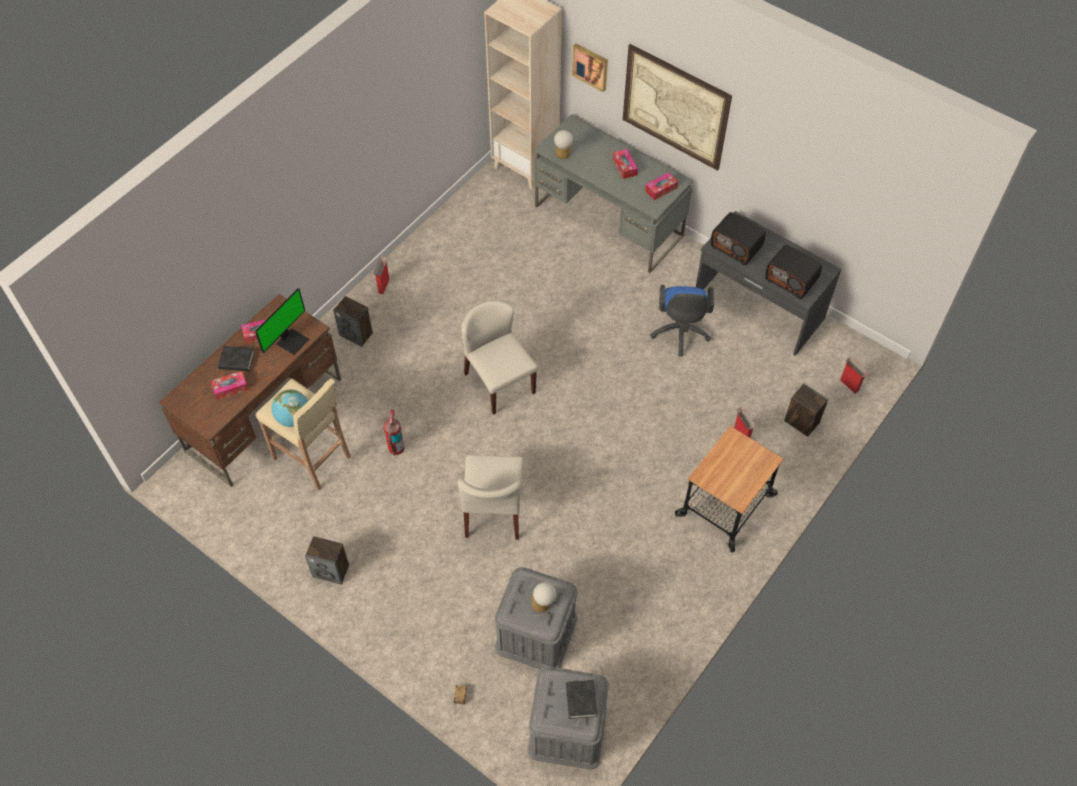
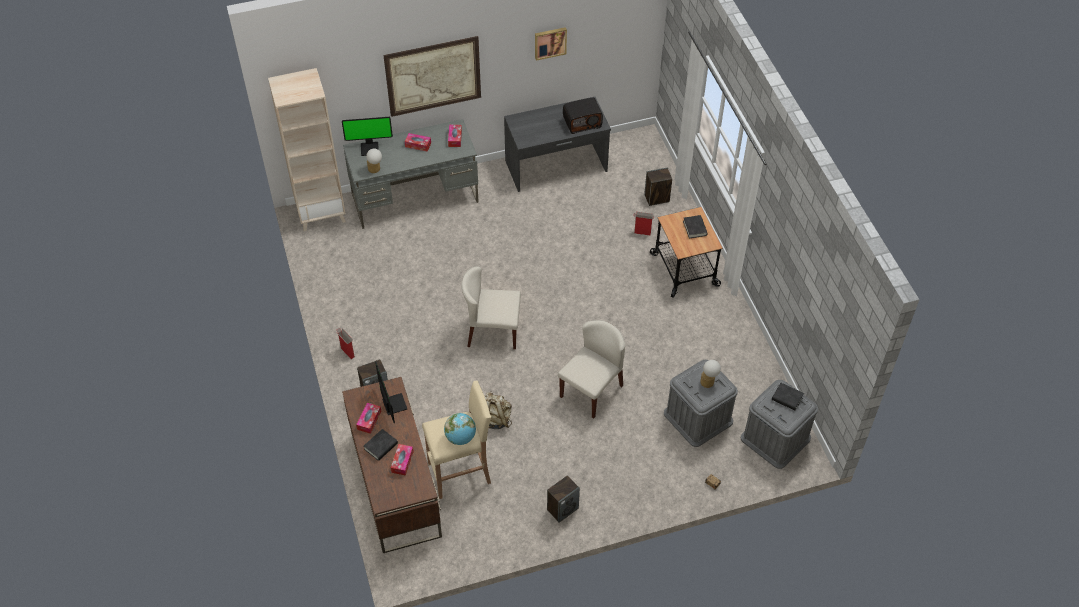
camera: 55 degrees left, 5 degrees down
fire extinguisher [383,409,405,455] -> beige backpack [485,392,512,429]
beige chair [458,455,524,540] -> beige chair turned 90 degrees counterclockwise [558,320,625,418]
picture [572,44,608,92] -> picture moved to [535,27,567,61]
blue office chair [650,285,714,356] -> none
radio [711,212,766,265] -> none
cardboard box [840,357,868,394] -> none
none -> monitor [342,117,393,156]
none -> black book [683,215,707,239]

